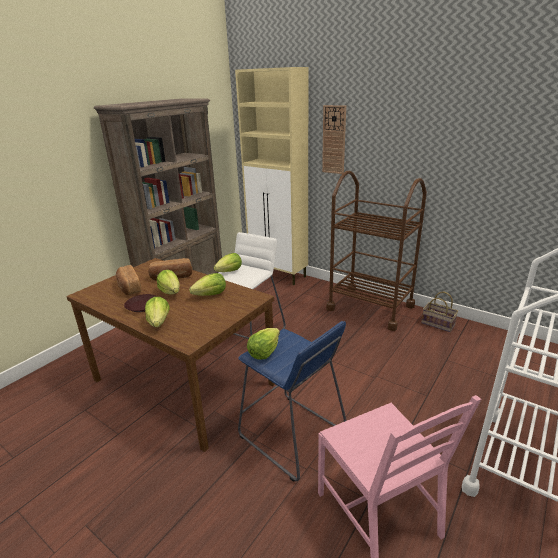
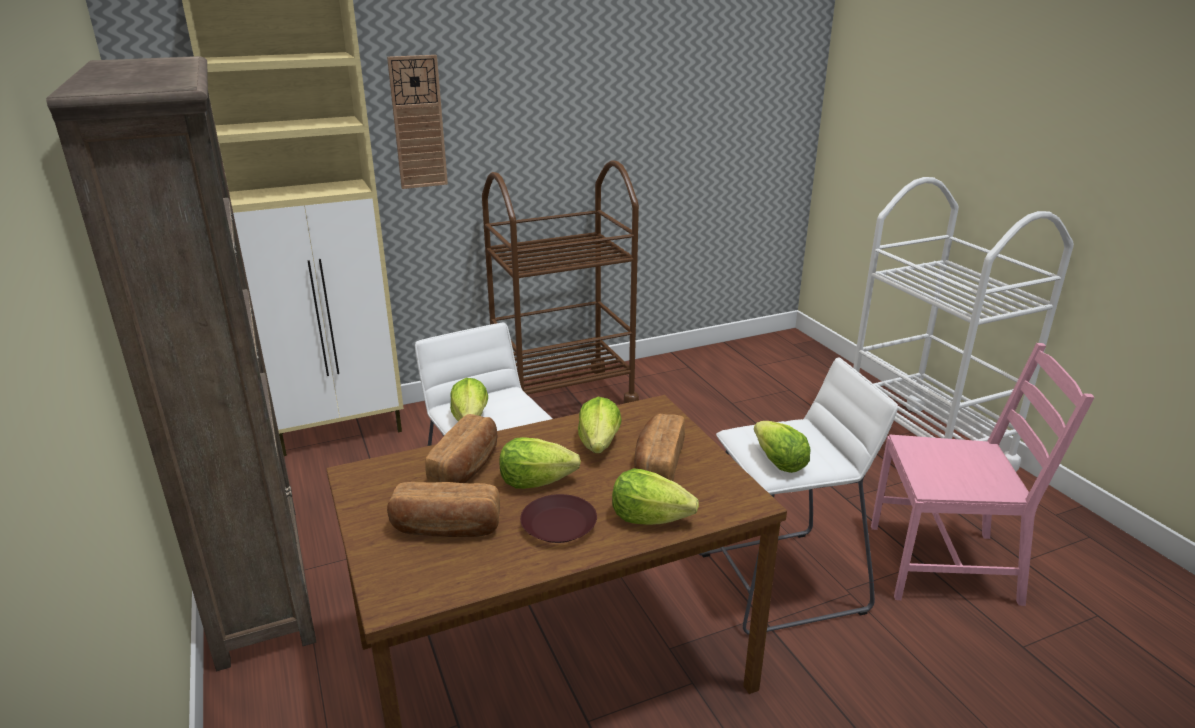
camera: 60 degrees left, 0 degrees up
blue stool [238,321,347,482] -> white stool [699,357,898,635]
basket [421,292,458,332] -> none
none -> bread [634,414,685,481]

